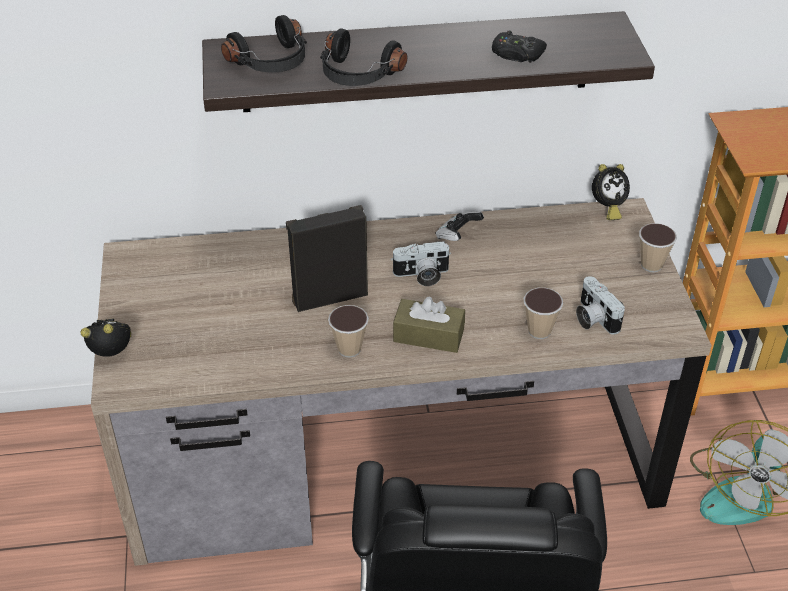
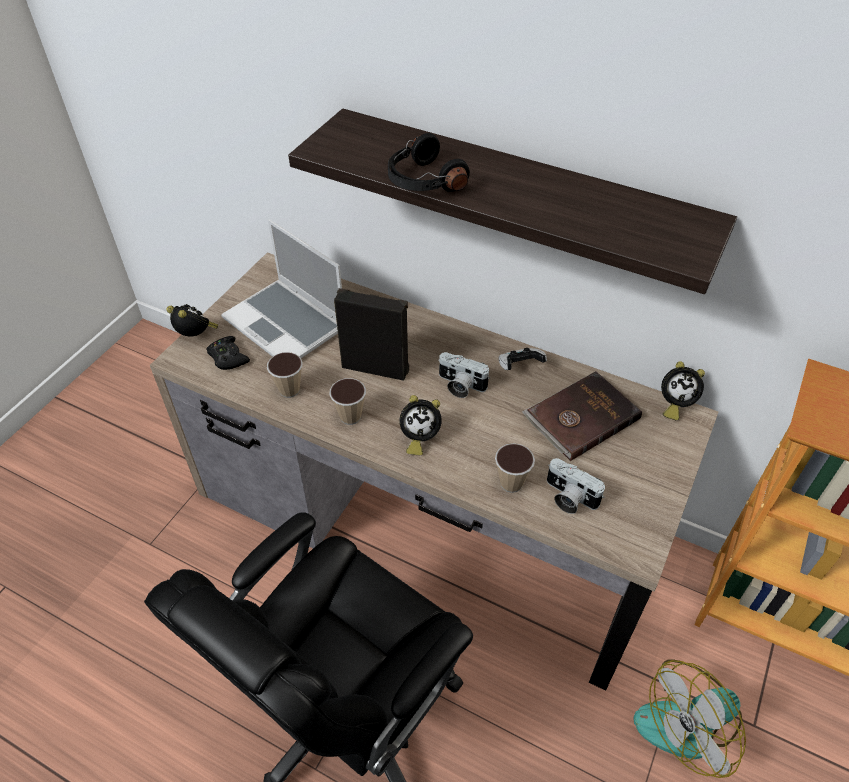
camera: 35 degrees right, 5 degrees up
black headphones [221,15,307,72] -> none
brown tissue box [393,296,465,353] -> alarm clock [399,395,442,456]
black game controller [492,31,547,63] -> black game controller moved to [206,336,250,370]
camera [576,276,625,335] -> camera turned 60 degrees counterclockwise [547,458,605,514]
cup [639,223,677,272] -> cup moved to [267,352,303,398]
none -> laptop [221,220,342,358]
none -> brown book [522,372,642,461]

